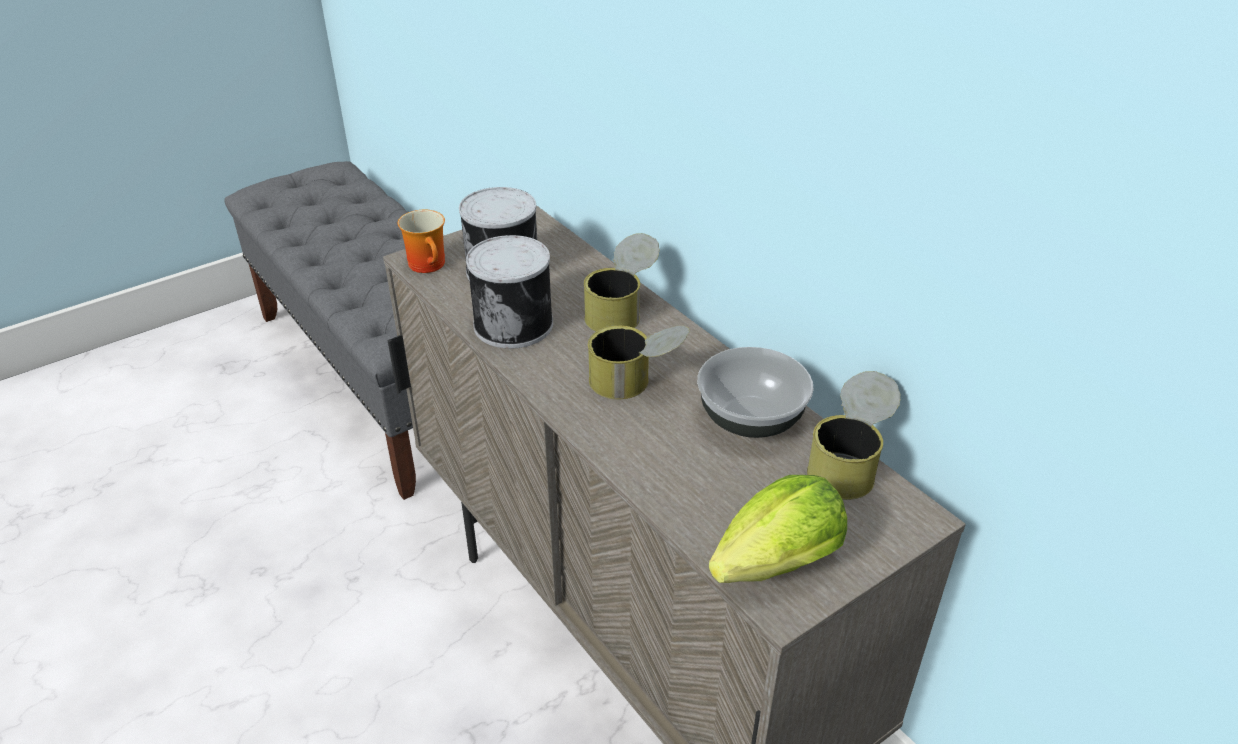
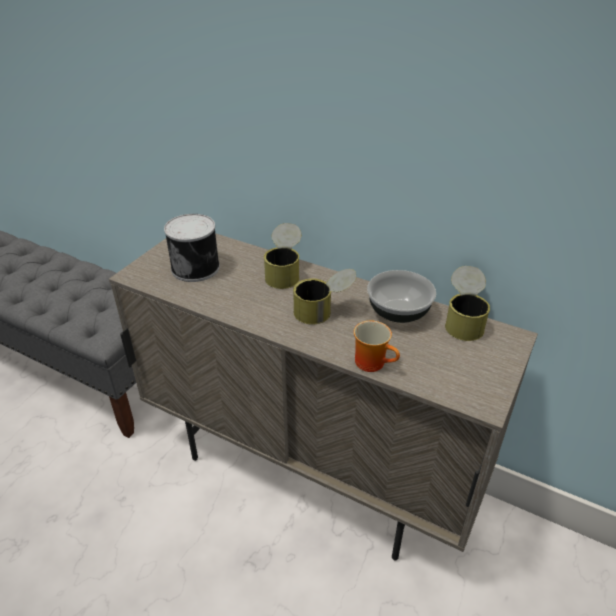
camera: 25 degrees left, 0 degrees up
mug [398,210,445,273] -> mug moved to [354,321,400,372]
can [466,235,553,349] -> none
lettuce [709,475,847,583] -> none

